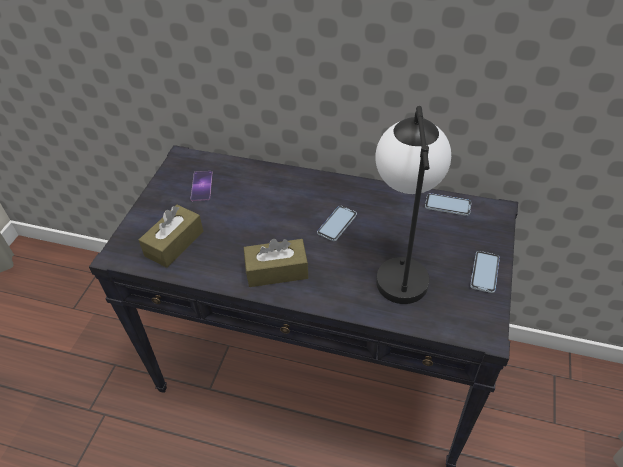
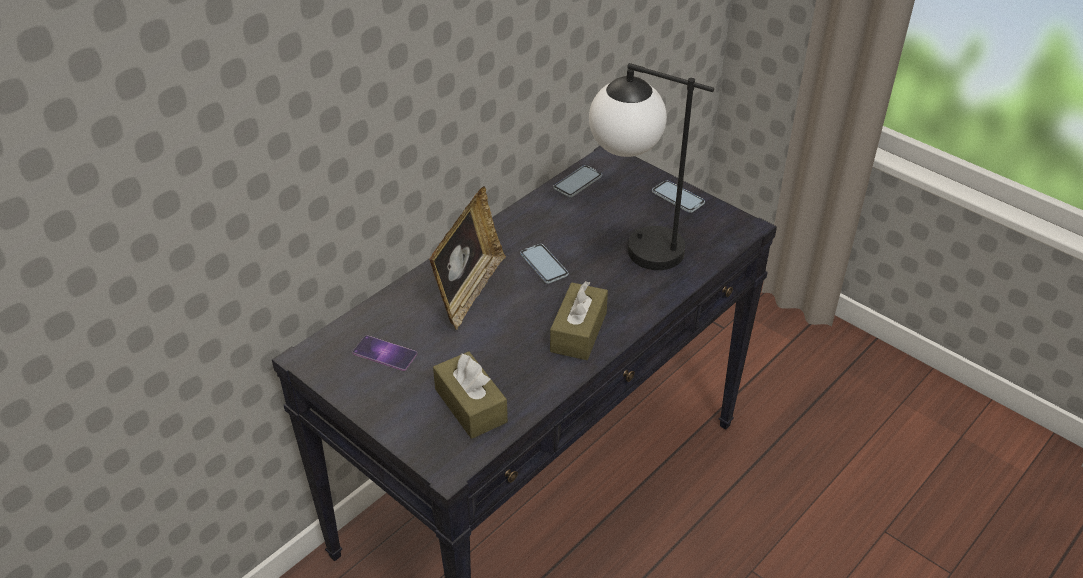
camera: 65 degrees left, 5 degrees down
none -> picture frame [429,186,506,330]

